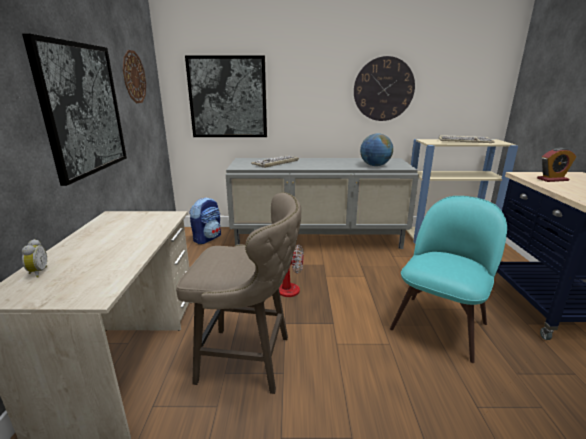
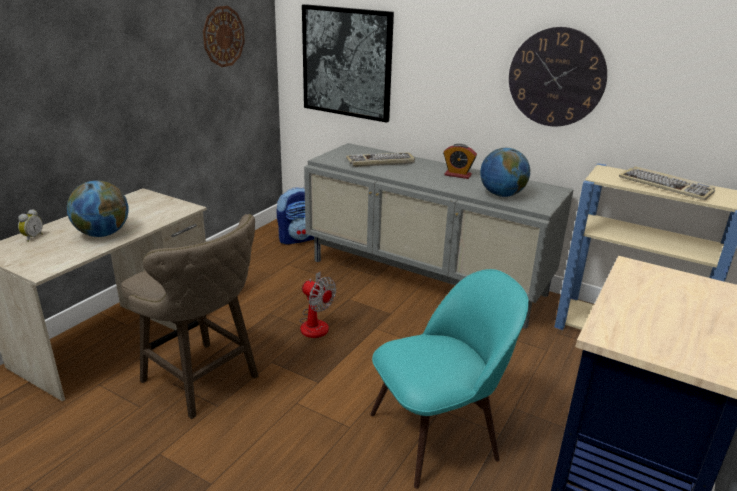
camera: 30 degrees right, 5 degrees up
picture [22,33,127,186] -> none
alarm clock [537,147,576,182] -> alarm clock moved to [443,144,477,179]
none -> globe [67,180,129,237]

